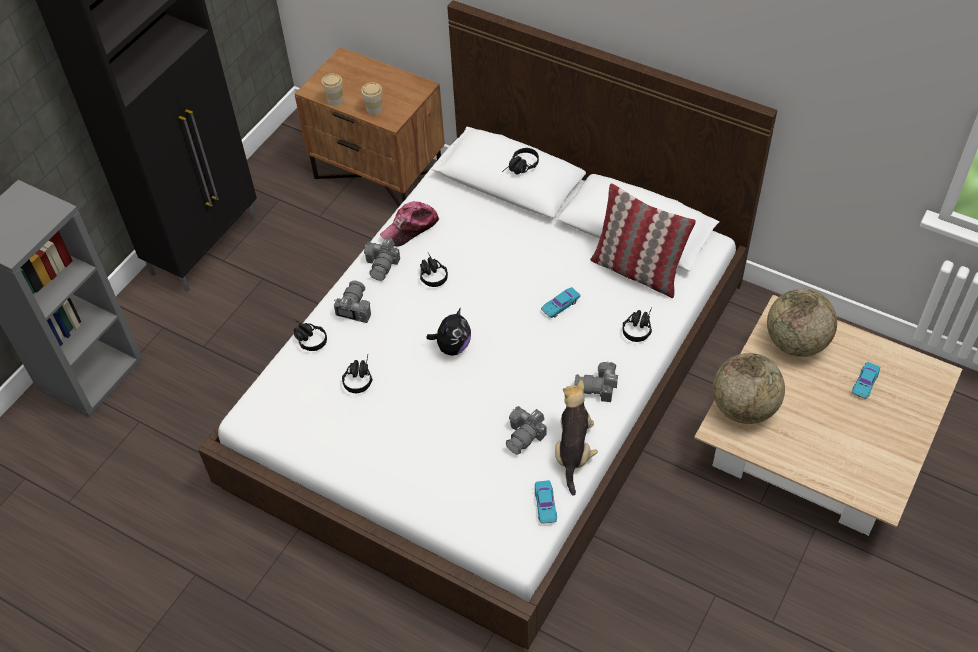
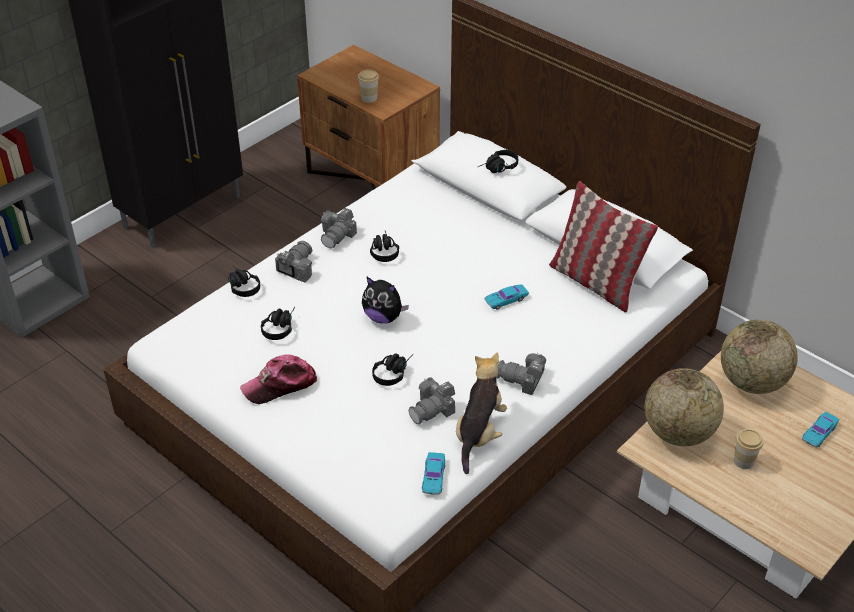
camera: 10 degrees right, 10 degrees down
cup [322,74,343,106] -> cup moved to [734,429,763,469]
cap [380,201,439,247] -> cap moved to [240,354,317,404]
plush toy [426,308,471,356] -> plush toy turned 75 degrees clockwise [362,277,409,324]
black headphones [623,307,652,342] -> black headphones moved to [372,353,413,386]

